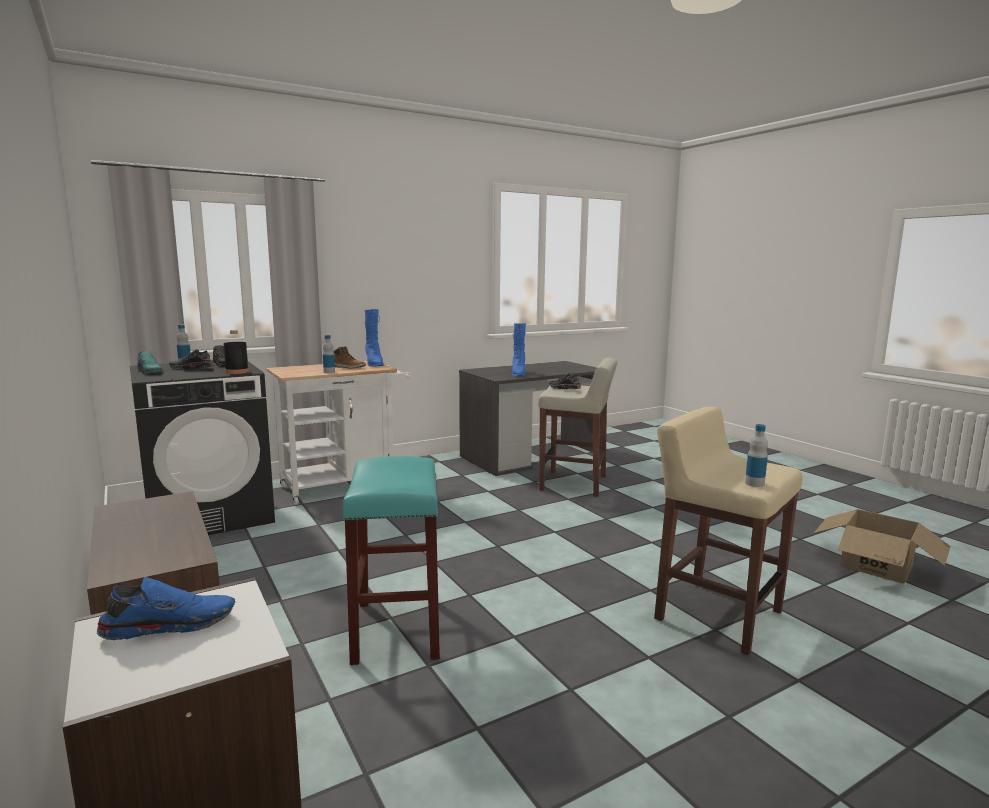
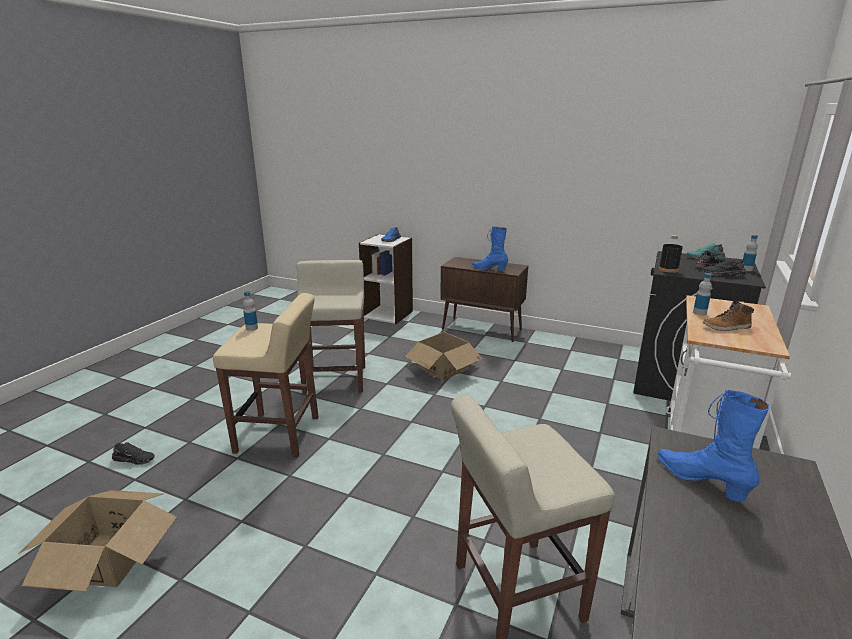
camera: 145 degrees right, 10 degrees up
turquoise stool [342,456,440,665] -> cardboard box [405,332,482,380]
blue boot [365,309,384,367] -> blue boot moved to [472,226,508,271]
black shoe [549,373,581,389] -> black shoe moved to [112,442,155,465]
none -> beige stool [297,260,365,394]

